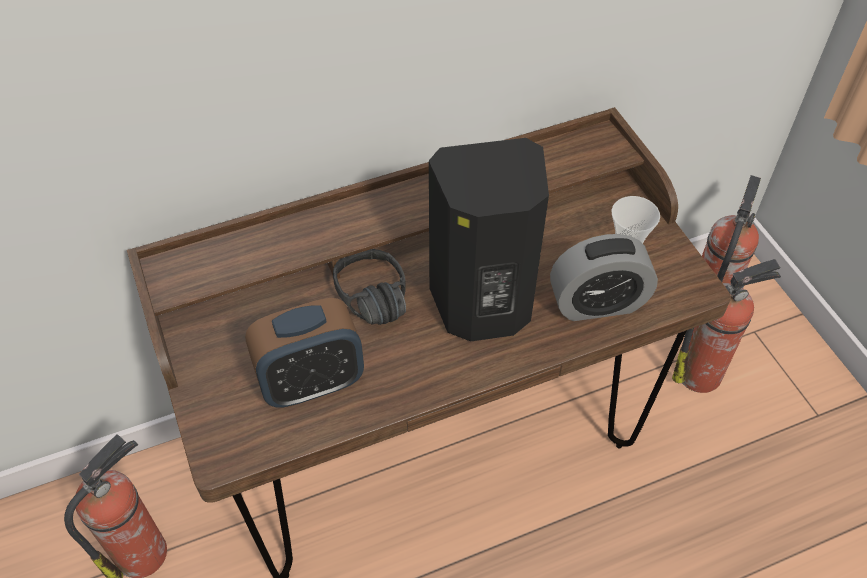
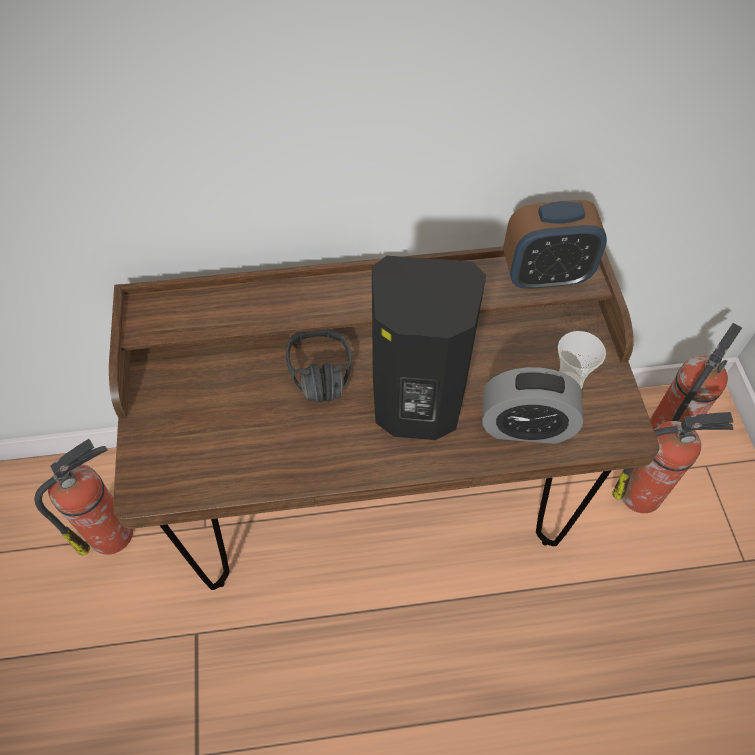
camera: 15 degrees right, 5 degrees up
alarm clock [245,298,364,407] -> alarm clock moved to [503,200,607,290]

